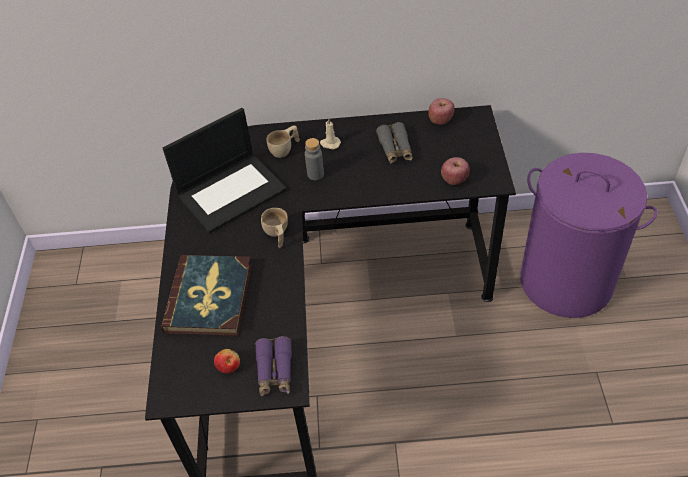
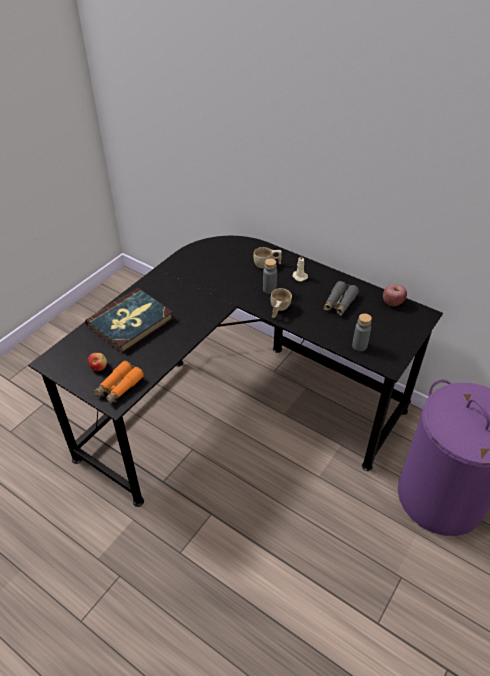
camera: 35 degrees right, 5 degrees down
laptop [163,108,287,233] -> none
purple binoculars [255,336,292,396] -> orange binoculars [93,361,144,404]
beige cup [261,208,288,248] -> beige cup moved to [270,288,292,318]
apple [441,157,470,185] -> grey bottle [352,313,372,351]

